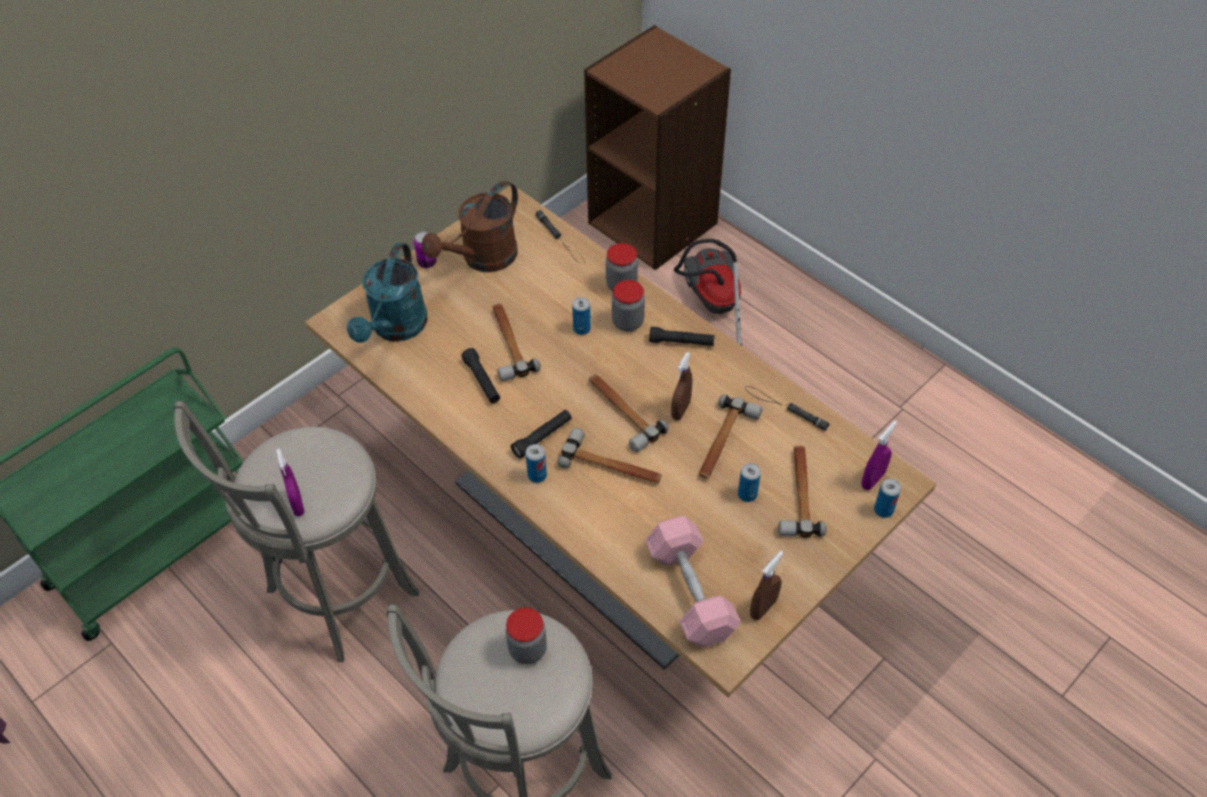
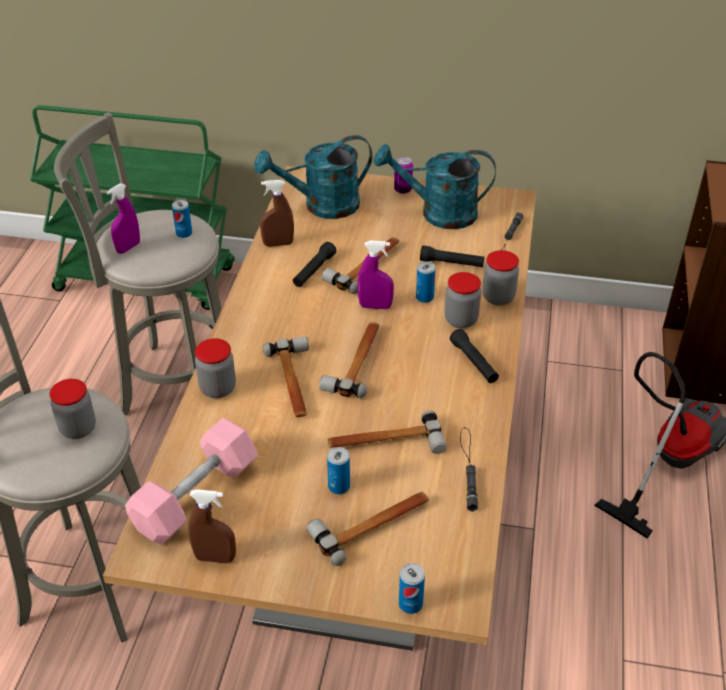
camera: 55 degrees right, 10 degrees down
brown watering can [422,180,518,272] -> turquoise watering can [374,144,496,229]
black flashlight [511,410,572,459] -> black flashlight moved to [420,245,484,267]
can [525,444,547,483] -> can moved to [172,200,192,238]
brown spray bottle [671,352,692,420] -> brown spray bottle moved to [260,180,294,247]
purple spray bottle [861,420,897,490] -> purple spray bottle moved to [358,241,394,309]
none -> jar [195,338,236,398]

